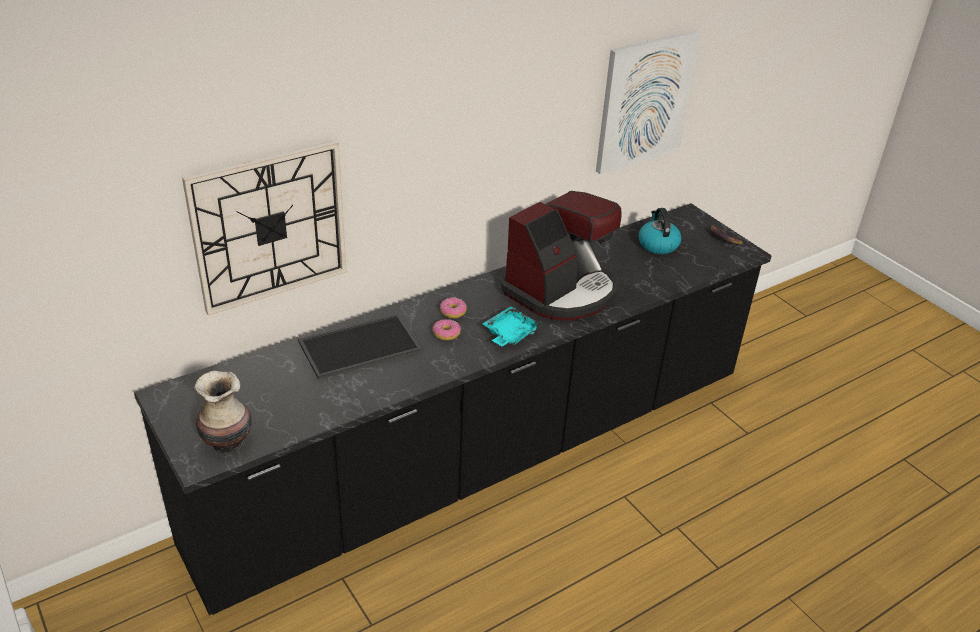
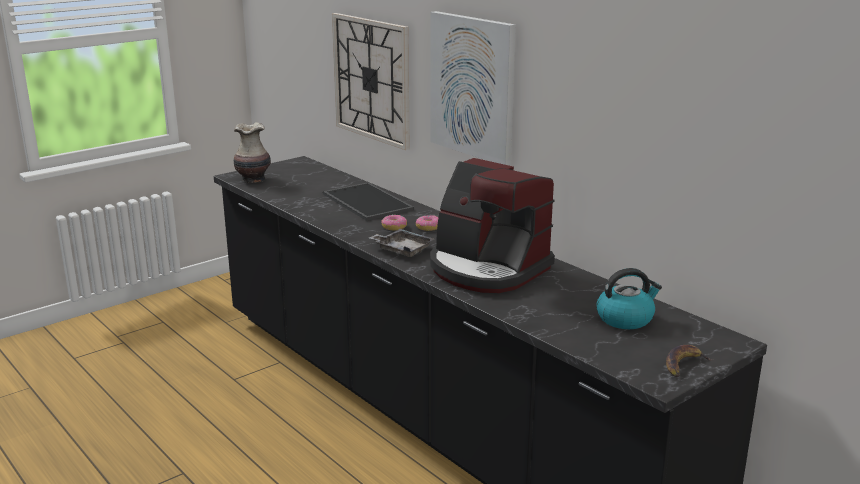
camera: 85 degrees right, 15 degrees down
turquoise tray [482,307,542,346] -> grey tray [369,229,434,257]
picture [596,31,700,174] -> picture moved to [431,11,516,166]

